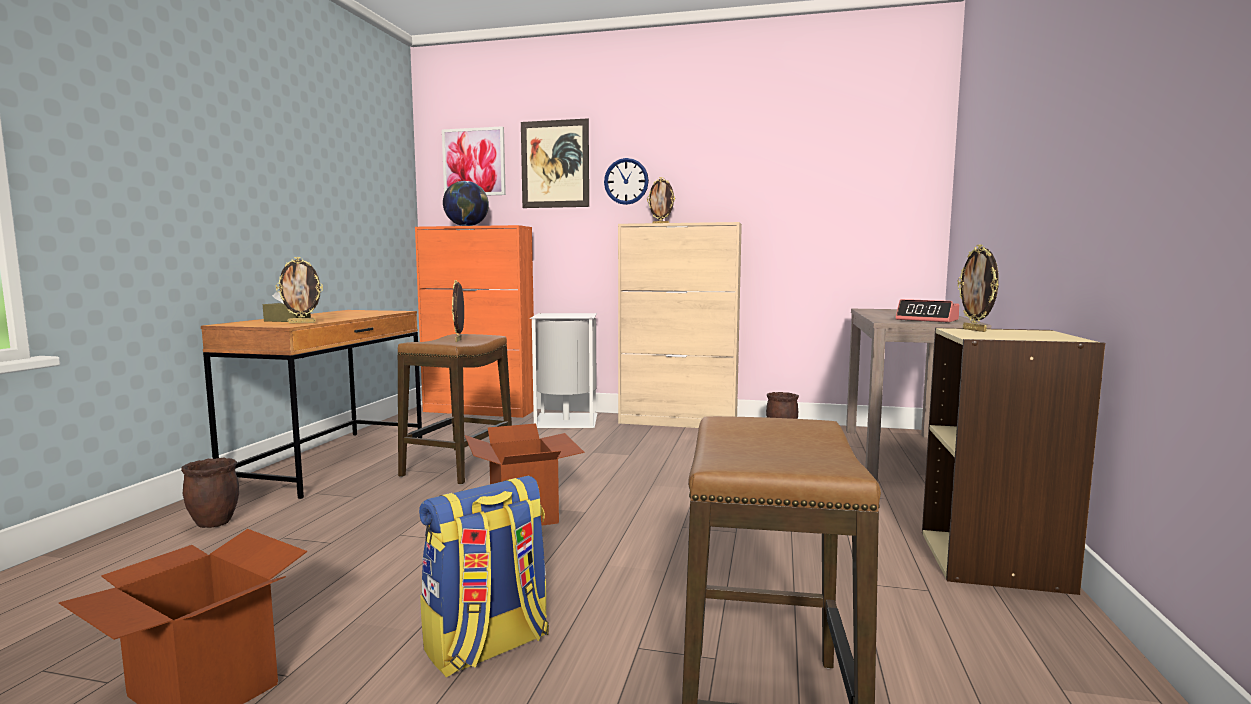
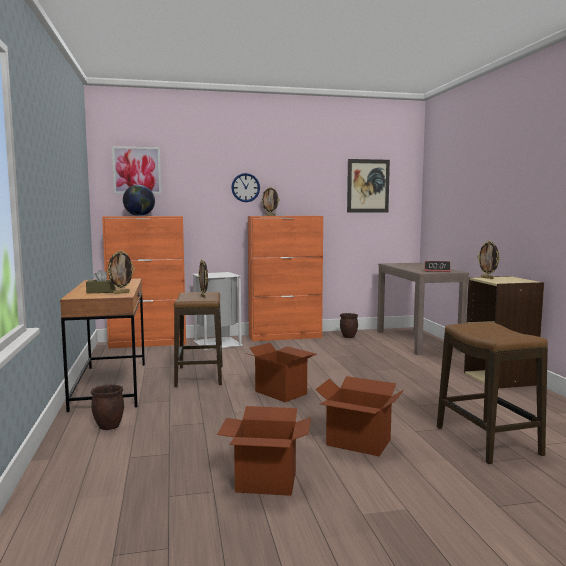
camera: 25 degrees left, 0 degrees up
backpack [419,476,549,677] -> cardboard box [315,376,404,456]
picture [521,118,589,208] -> picture moved to [347,159,390,213]
beige cabinet [618,222,742,428] -> orange cabinet [248,216,323,341]

